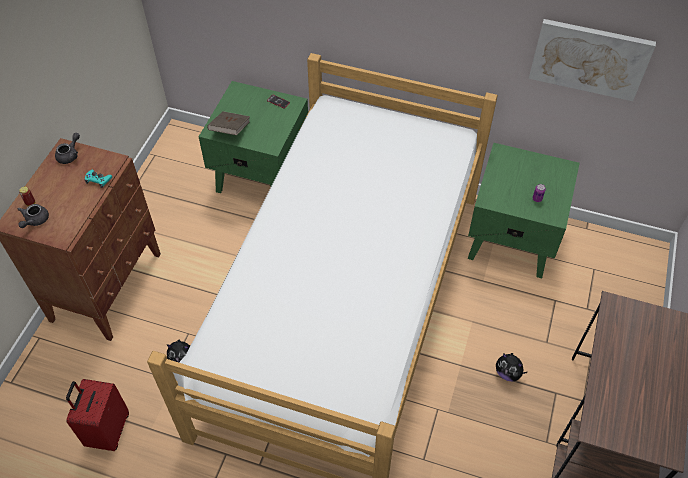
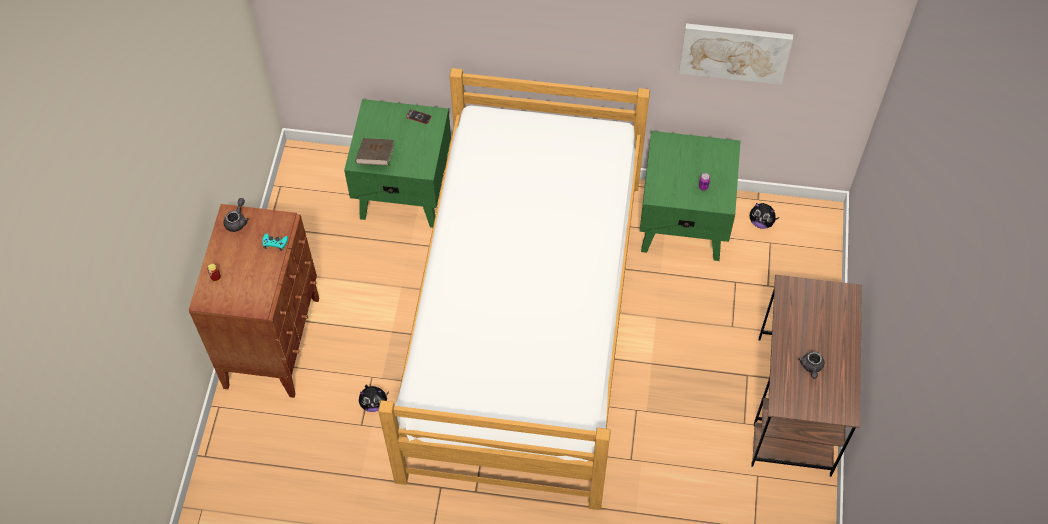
camera: 10 degrees left, 5 degrees up
grey teapot [17,204,49,228] -> grey teapot moved to [798,351,824,379]
red suitcase [66,379,129,451] -> none
plush toy [496,353,527,382] -> plush toy moved to [750,203,779,229]

